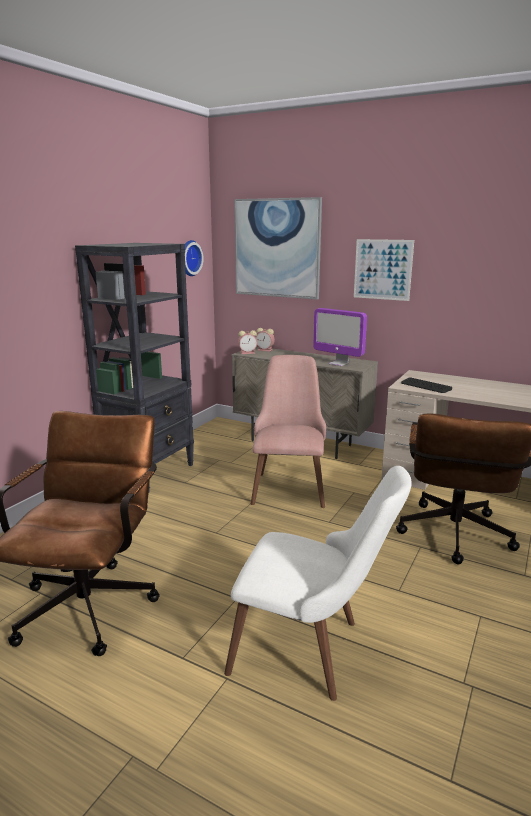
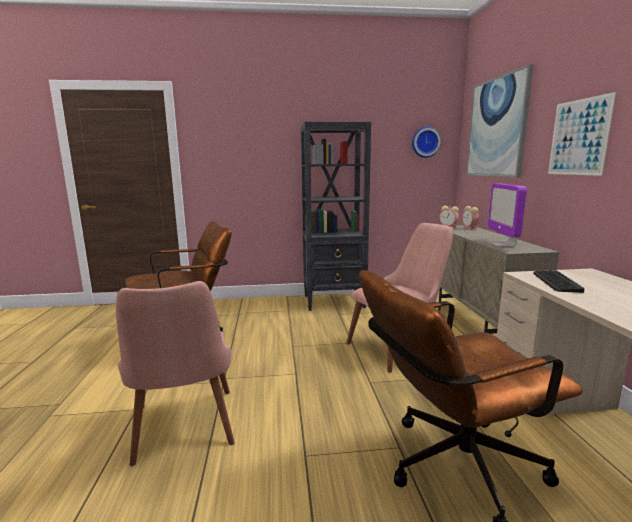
camera: 55 degrees right, 5 degrees down
white chair [224,466,412,701] -> pink chair [116,281,235,466]

